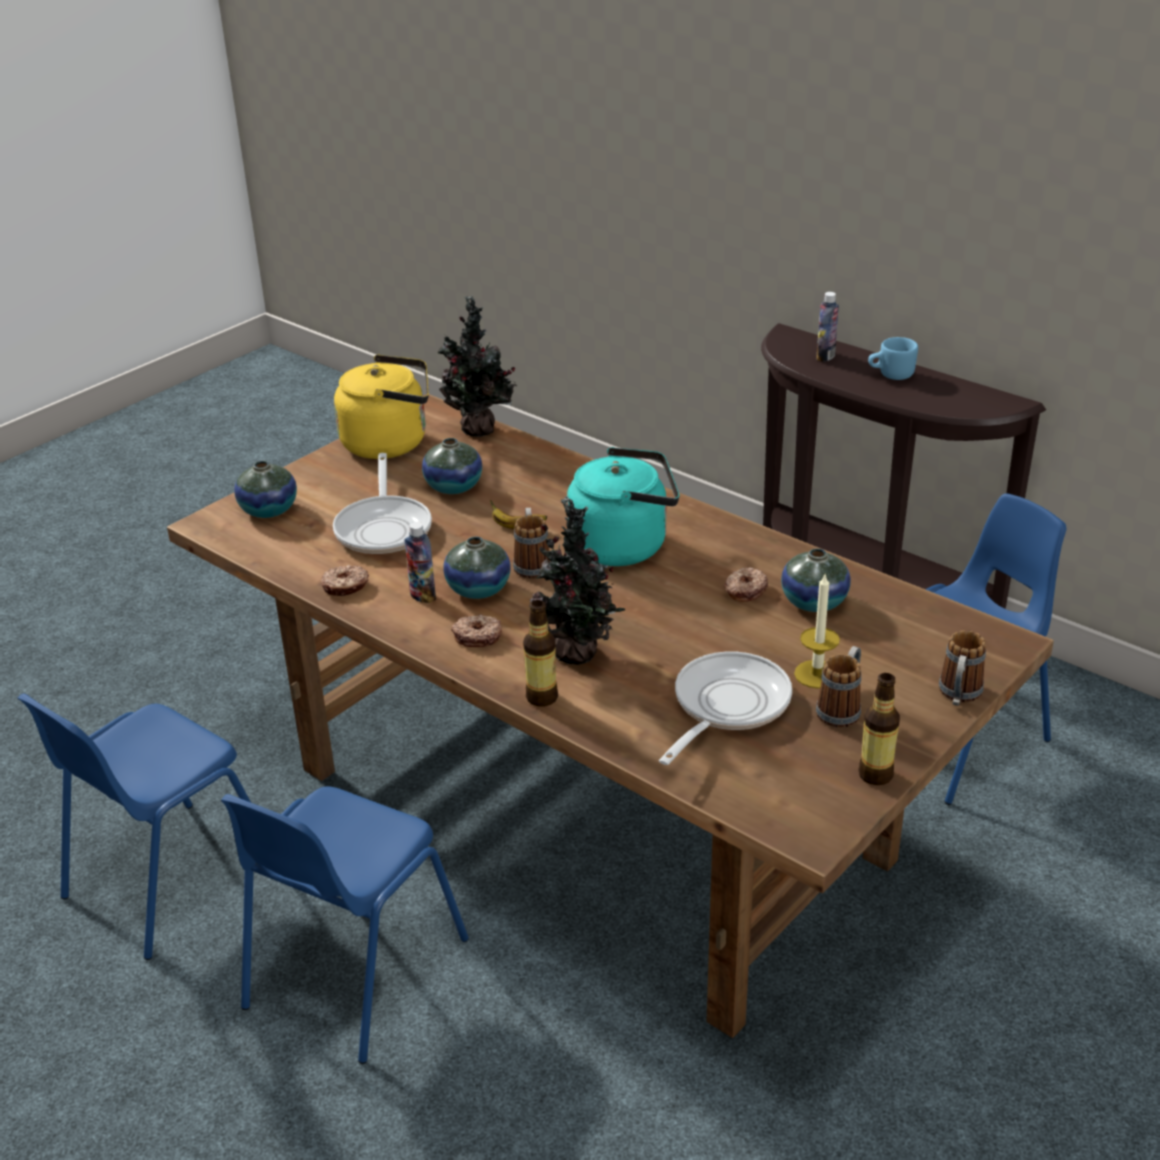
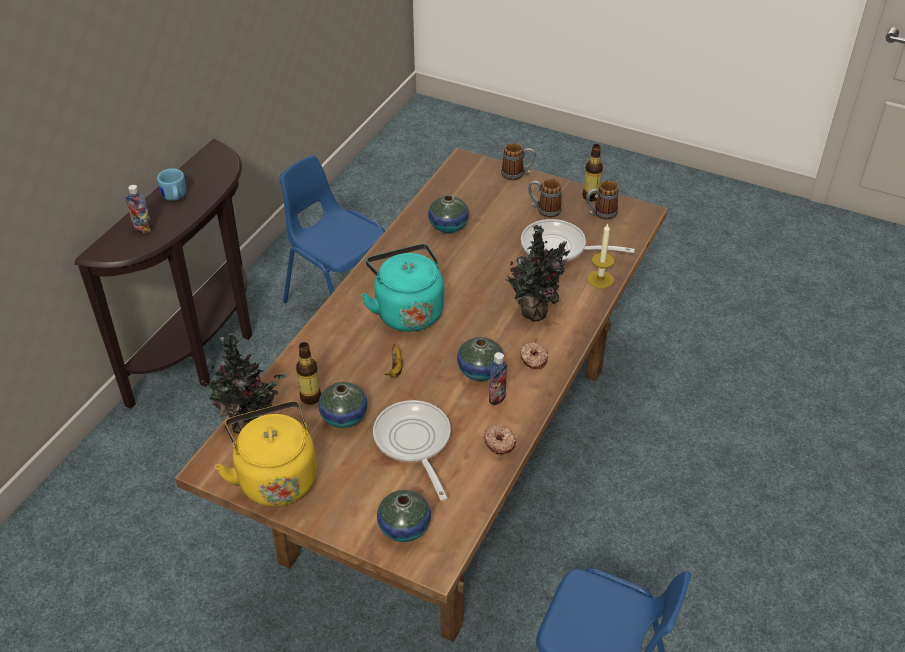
camera: 105 degrees left, 10 degrees up
blue chair [221,786,469,1064] -> none
frying pan [333,453,432,554] -> frying pan turned 90 degrees counterclockwise [373,400,451,501]
mug [513,508,551,579] -> mug moved to [586,181,619,220]
bottle [523,600,558,707] -> bottle moved to [296,342,321,405]
donut [724,567,768,602] -> none
candle [794,575,840,689] -> candle moved to [587,223,615,288]

